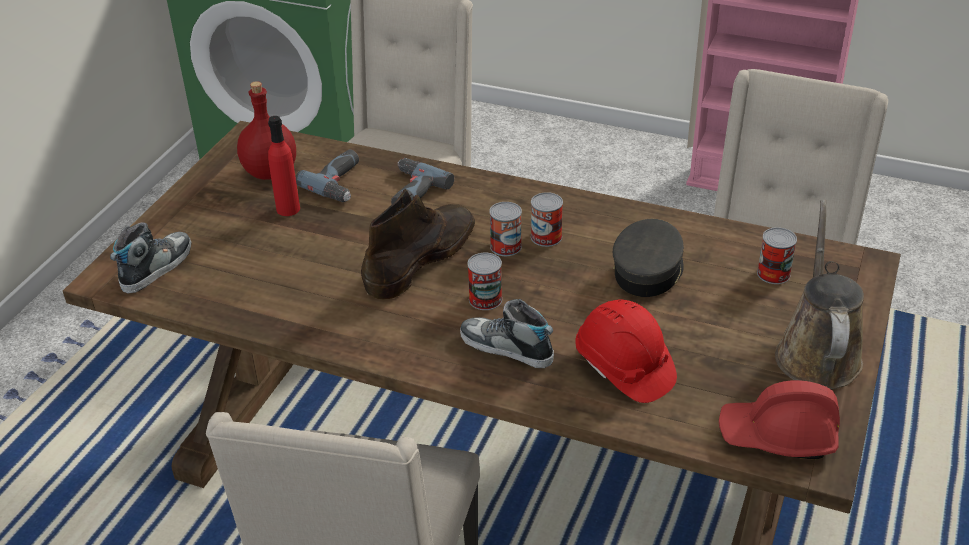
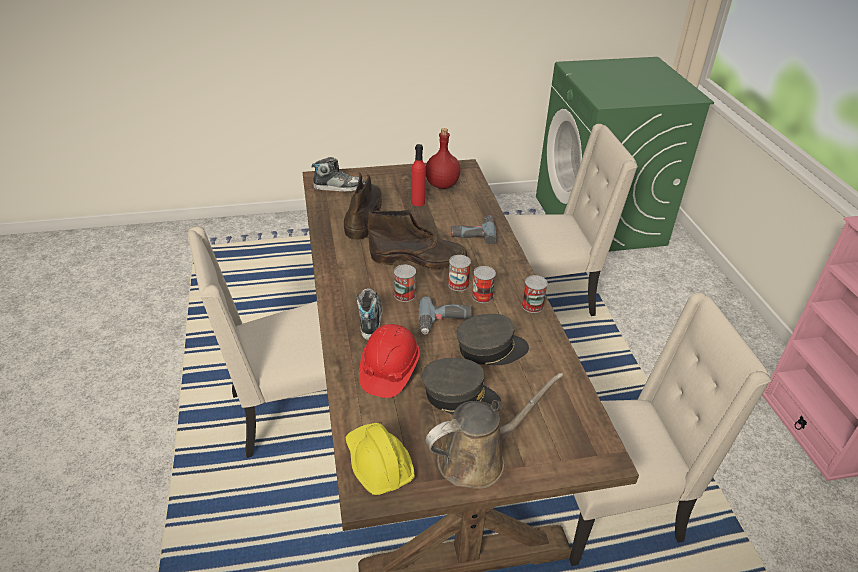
camera: 55 degrees right, 0 degrees up
power drill [296,149,359,202] -> power drill moved to [419,296,471,334]
red hard hat [719,380,840,459] -> yellow hard hat [346,423,415,495]
can [757,227,797,284] -> can moved to [522,275,548,313]
none -> brown boot [343,172,382,240]
none -> grey cap [422,358,501,415]

